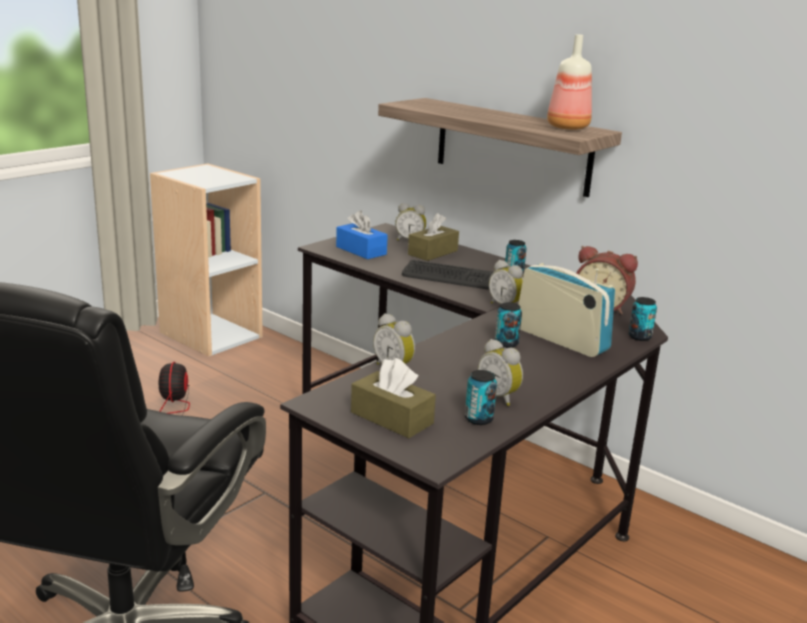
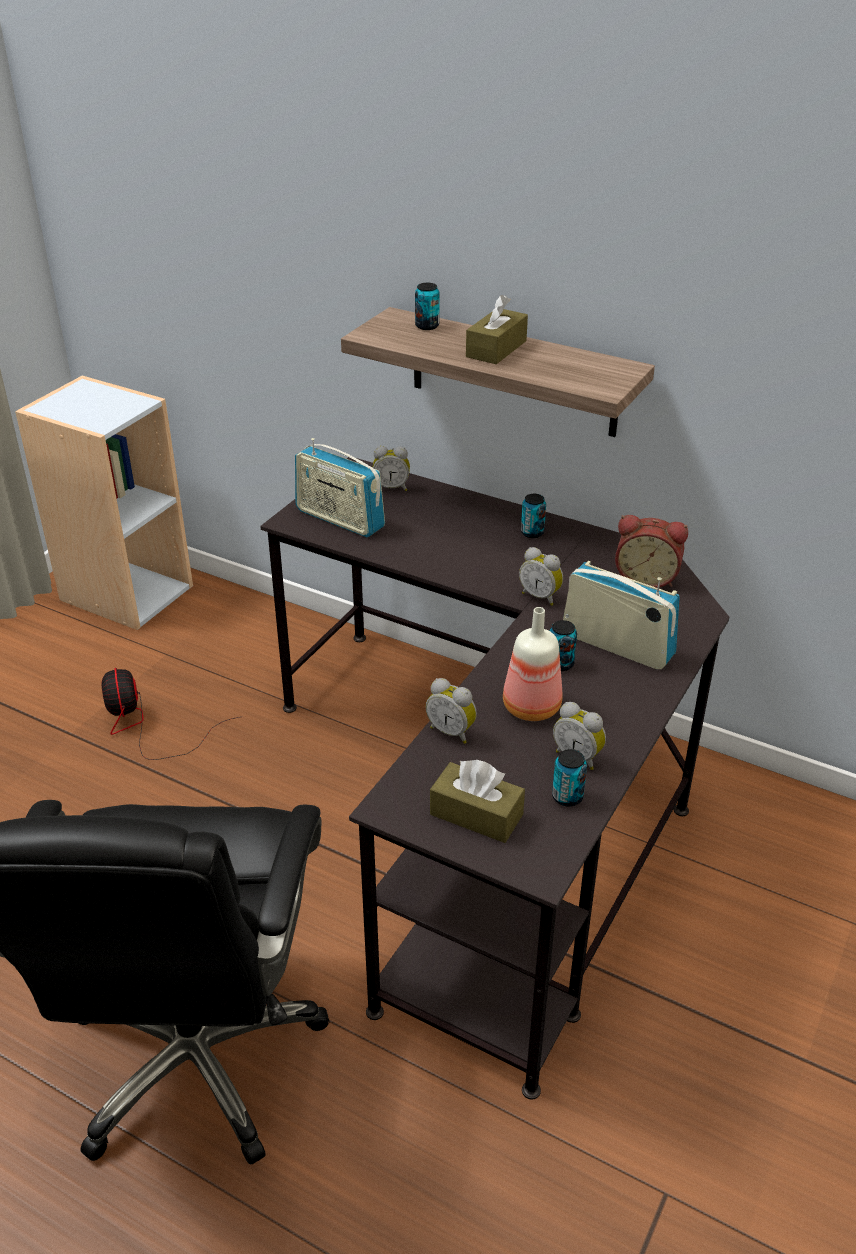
camera: 10 degrees left, 15 degrees up
blue tissue box [336,211,388,259] -> radio [295,438,385,537]
keyboard [402,260,493,290] -> none
brown tissue box [408,213,459,261] -> brown tissue box moved to [466,295,528,364]
bottle [547,34,592,130] -> bottle moved to [503,607,562,721]
can [629,297,657,341] -> can moved to [415,283,440,330]

